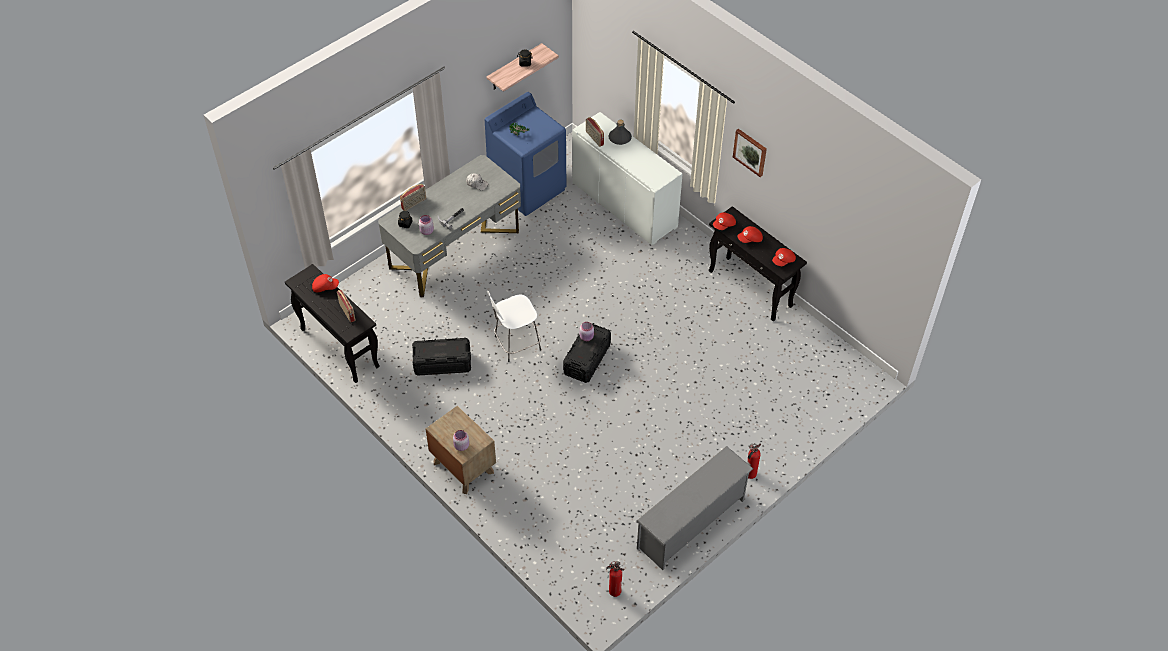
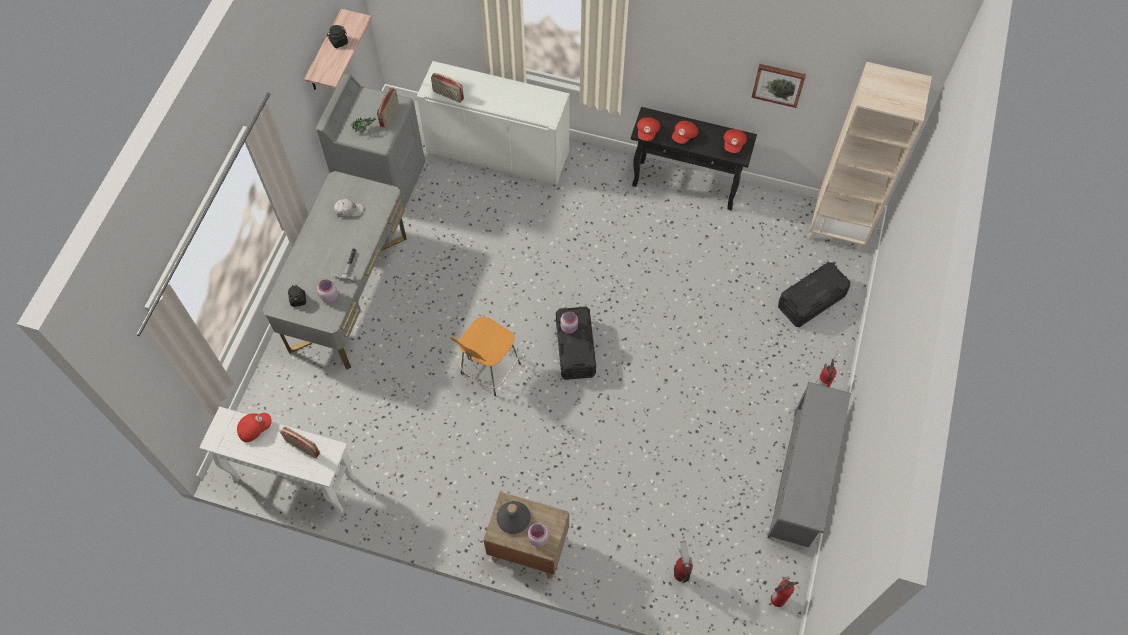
camera: 30 degrees left, 10 degrees up
black console table [285,264,380,383] -> white console table [199,406,356,513]
radio [400,184,426,211] -> radio moved to [377,88,399,128]
black storage box [412,337,471,376] -> black storage box moved to [778,262,850,327]
blue washing machine [485,92,566,216] -> grey washing machine [316,73,425,209]
white stool [487,291,541,362] -> orange stool [450,317,521,396]
grey bottle [608,120,632,145] -> grey bottle moved to [496,501,531,534]
picture [733,129,767,177] -> picture moved to [751,64,806,108]
none -> fire extinguisher [674,541,693,583]
none -> beige bookcase [808,62,932,252]

